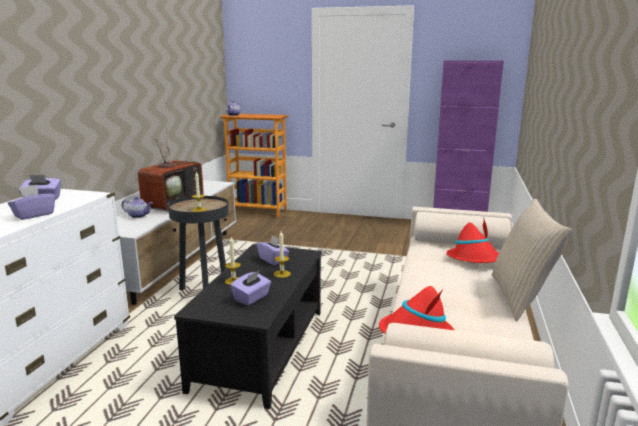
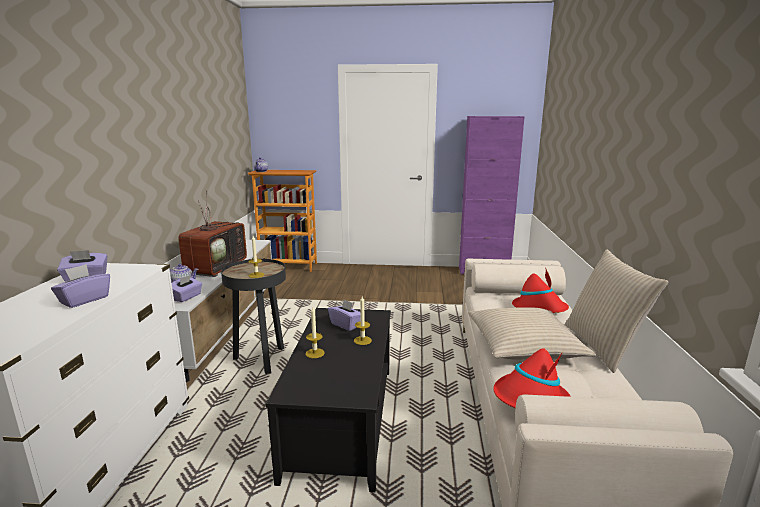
camera: 10 degrees left, 0 degrees up
purple tissue box [231,270,271,305] -> purple tissue box moved to [172,275,202,302]
none -> beige pillow [468,308,596,360]

